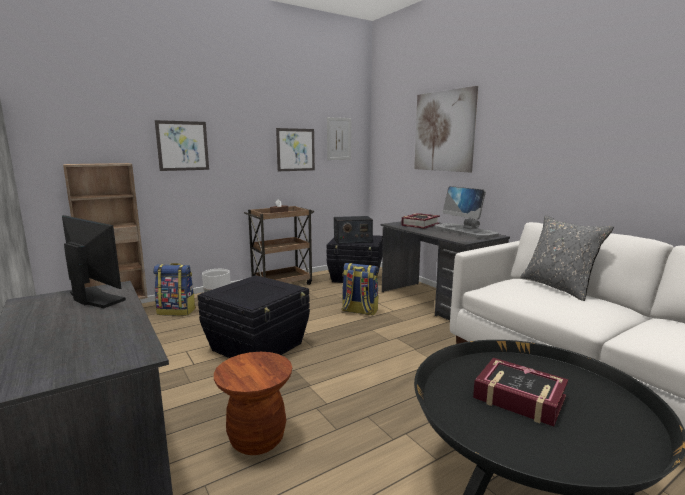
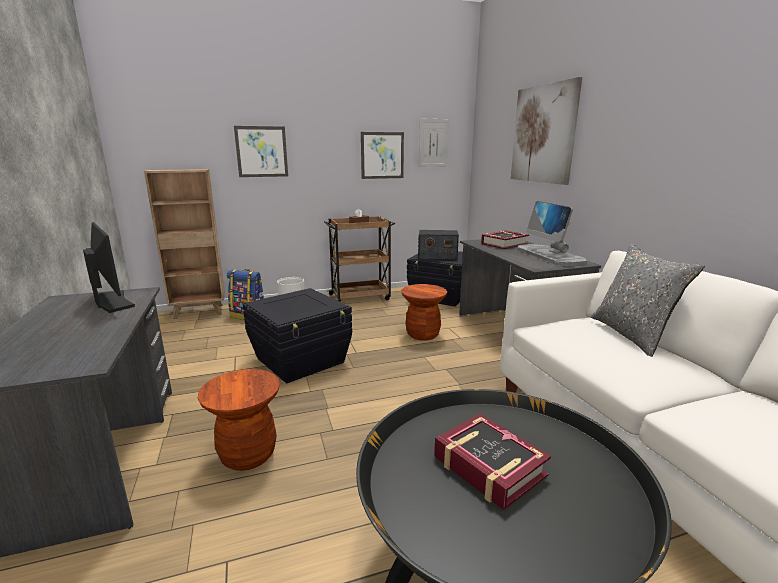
camera: 15 degrees right, 5 degrees up
backpack [342,263,378,316] -> brown stool [401,284,447,341]

